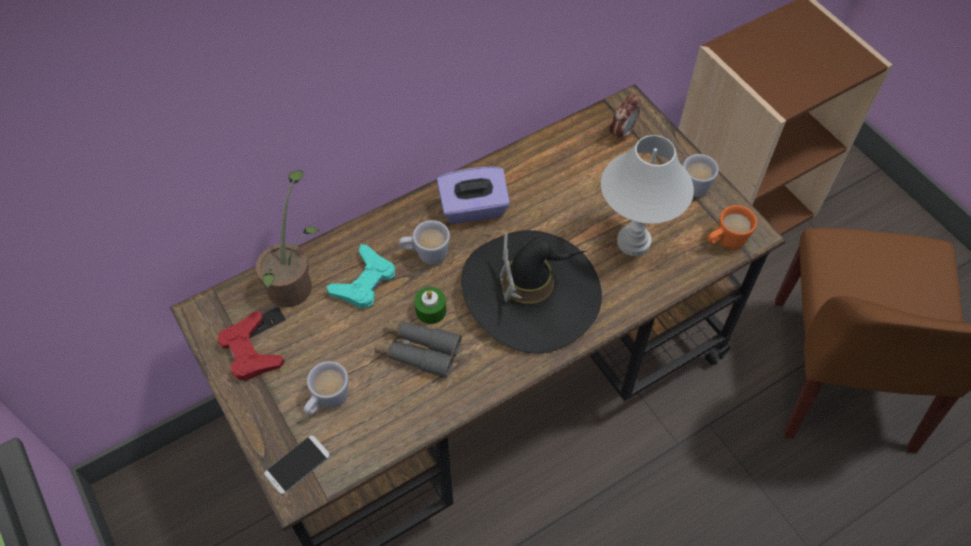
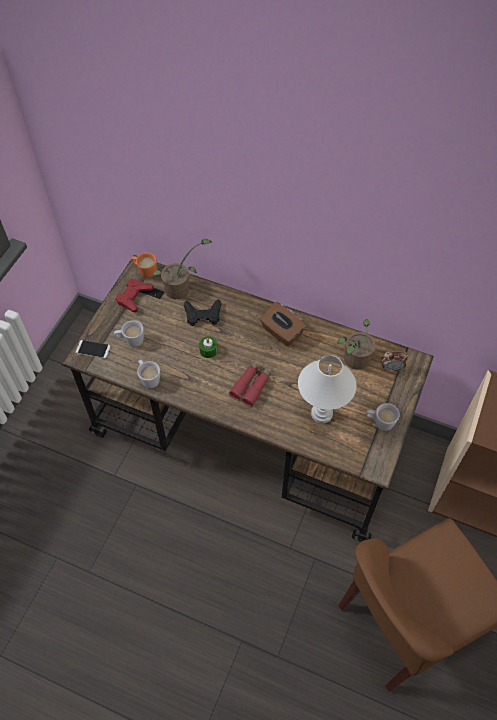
camera: 55 degrees right, 0 degrees up
turquoise game controller [326,244,395,309] -> black game controller [184,299,221,326]
grey binoculars [374,319,462,378] -> none
white mug [399,220,450,265] -> white mug moved to [137,360,160,388]
purple tissue box [437,166,510,224] -> brown tissue box [260,302,306,346]
black hat [461,230,602,354] -> red binoculars [229,361,273,407]
orange mug [707,205,757,249] -> orange mug moved to [131,253,157,278]
none -> potted plant [337,319,376,370]

